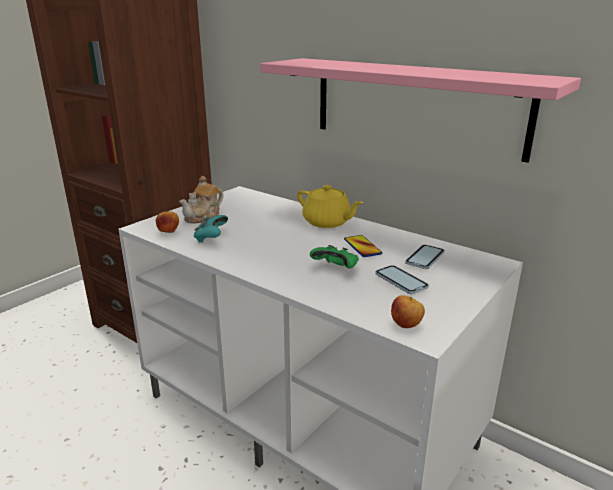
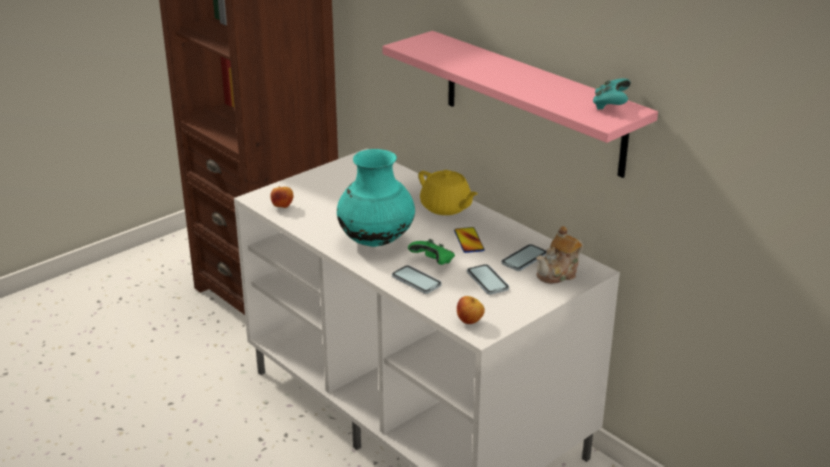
camera: 10 degrees right, 5 degrees up
teapot [179,176,223,224] -> teapot moved to [536,226,583,284]
turquoise game controller [194,215,228,243] -> turquoise game controller moved to [593,78,631,110]
none -> turquoise vase [337,149,415,247]
none -> phone [392,265,442,294]

